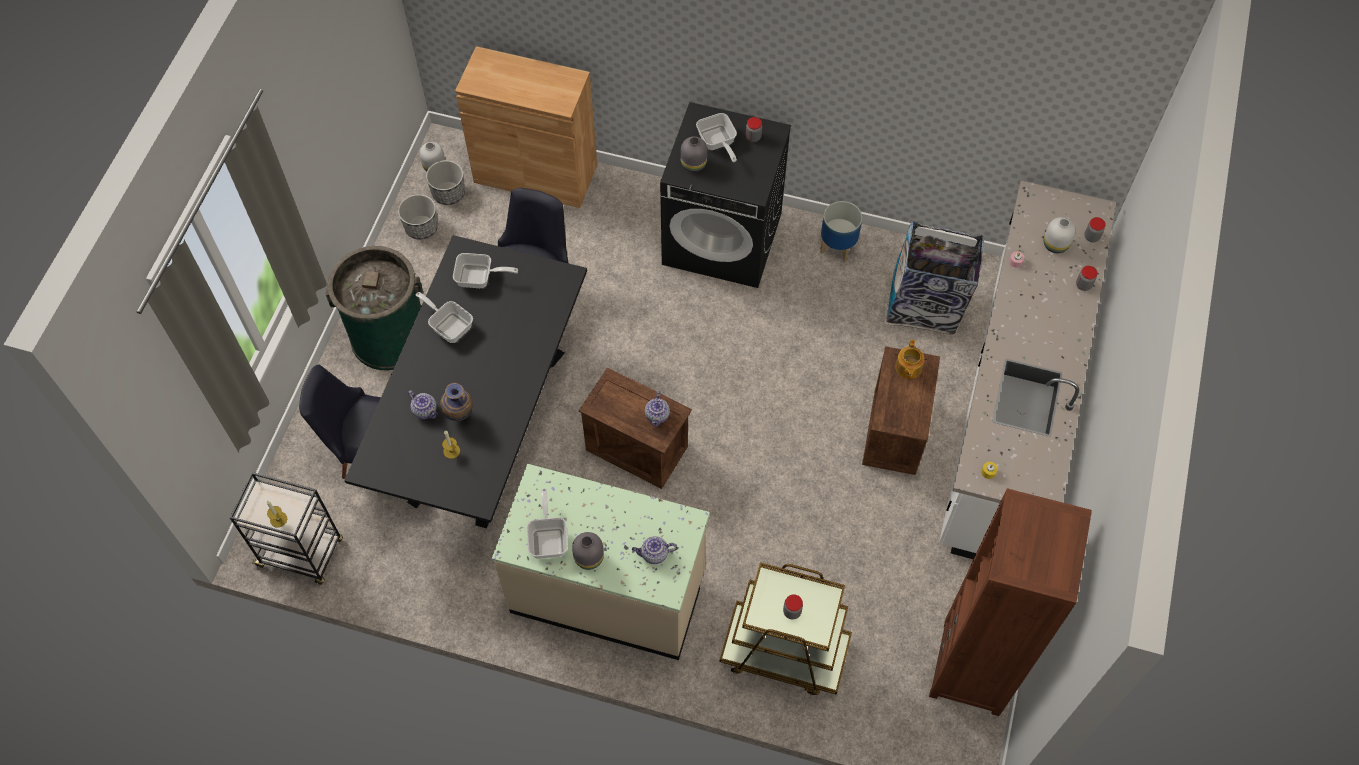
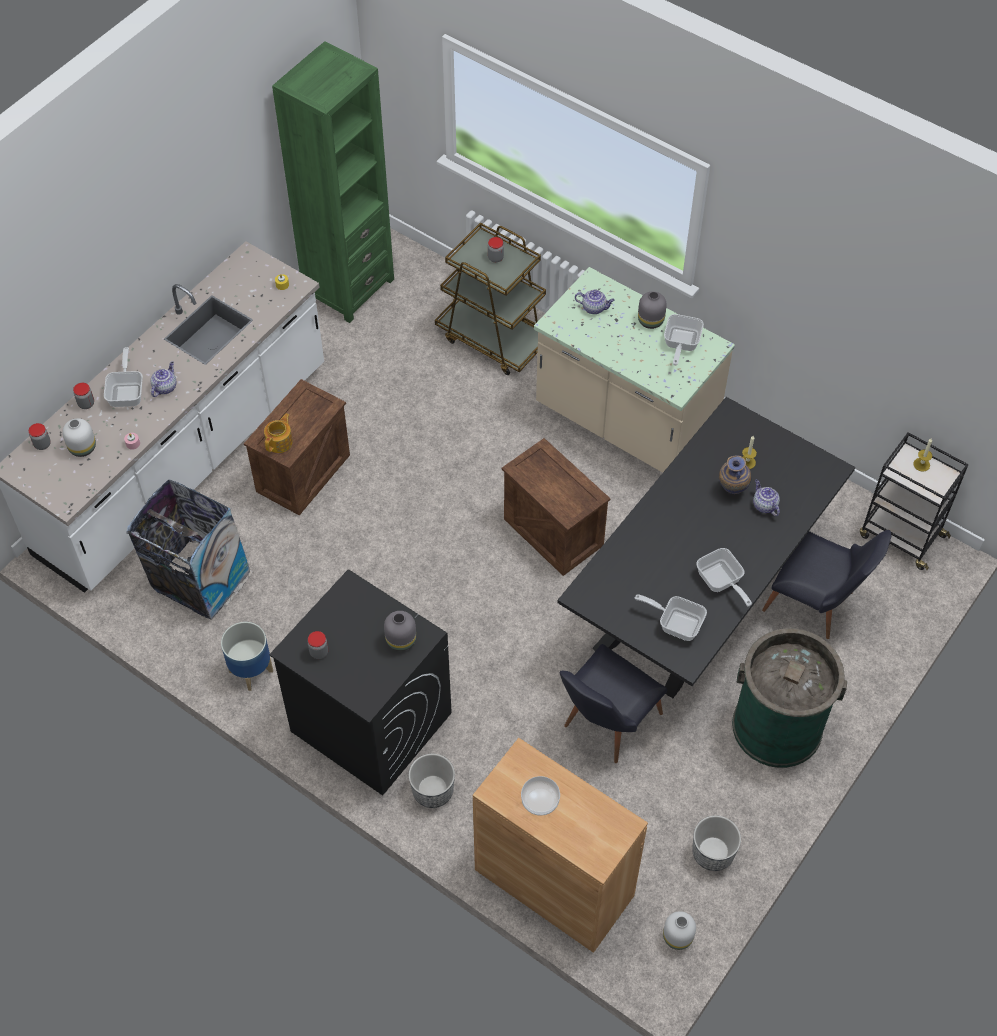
camera: 160 degrees left, 5 degrees down
planter [426,160,465,205] -> planter moved to [409,754,455,808]
teapot [645,391,670,427] -> teapot moved to [151,361,177,397]
frying pan [696,113,737,162] -> frying pan moved to [104,347,143,407]
brown bookcase [929,488,1092,716] -> green bookcase [272,41,394,323]
none -> bowl [521,776,560,816]

